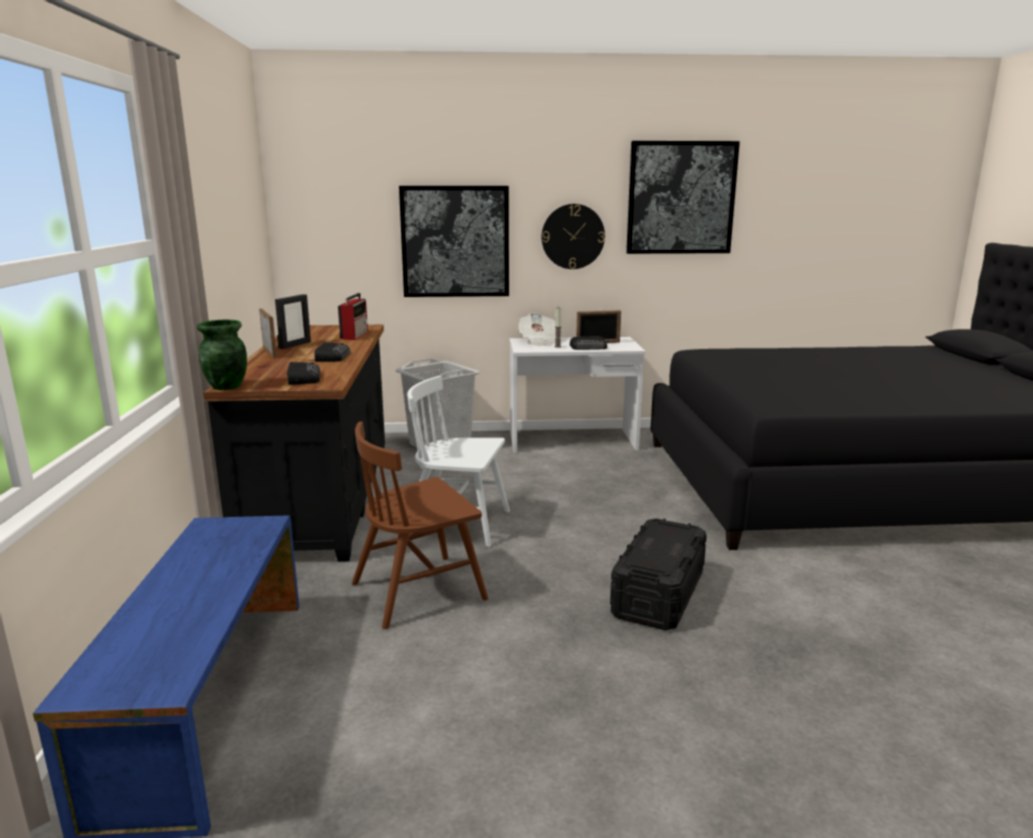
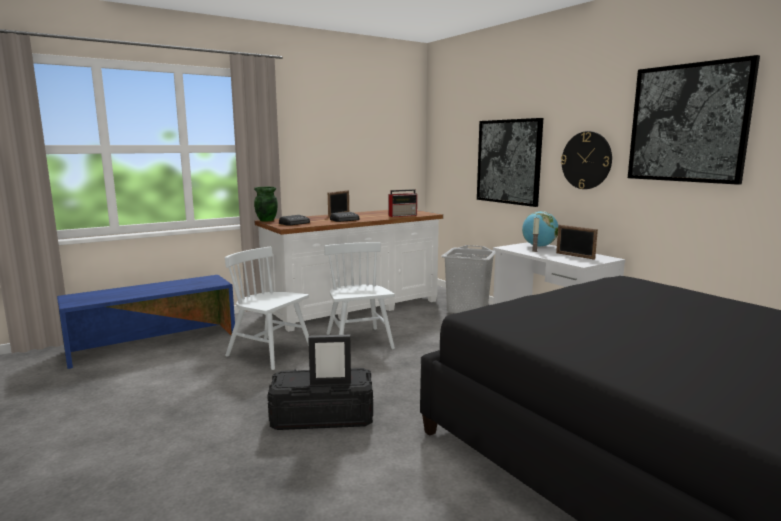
camera: 60 degrees right, 5 degrees down
black dresser [203,325,385,562] -> white dresser [255,210,443,332]
picture frame [275,294,311,349] -> picture frame moved to [308,335,351,385]
brown chair [352,422,488,629] -> white chair [225,247,309,370]
newspaper [518,313,556,346] -> globe [522,211,558,247]
radio [570,336,607,350] -> none

